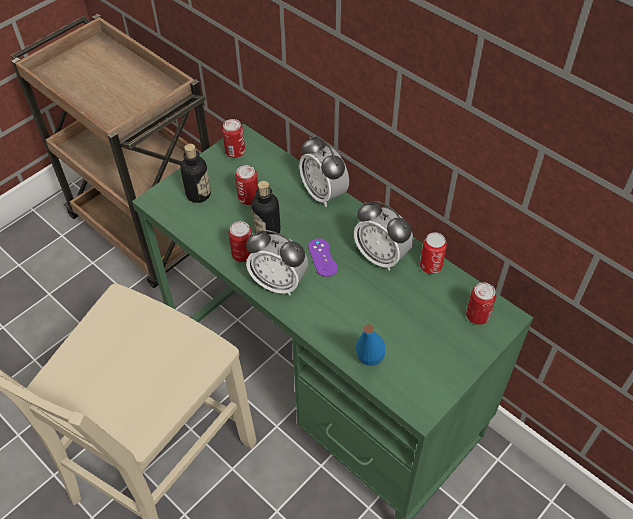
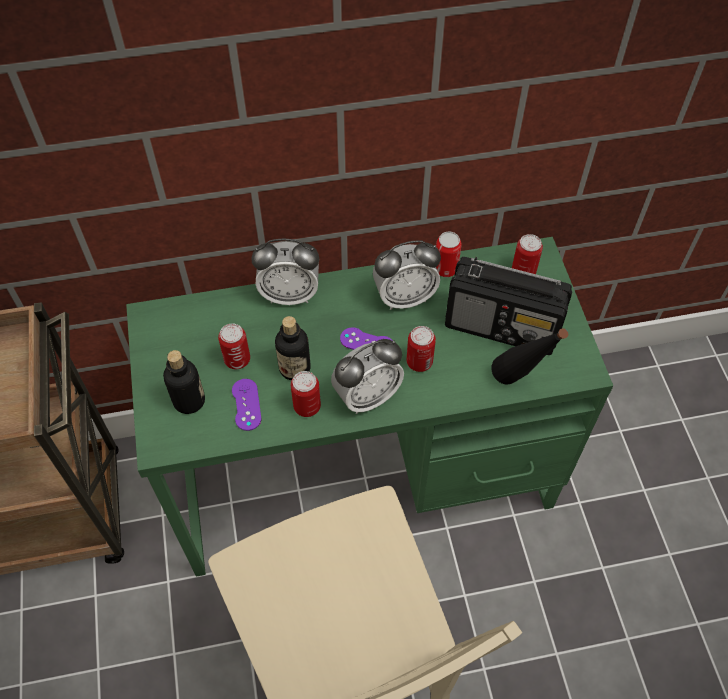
camera: 55 degrees left, 5 degrees up
can [222,119,245,158] -> can moved to [406,326,436,372]
blue bottle [356,324,385,366] -> black bottle [491,328,568,385]
none -> purple game controller [232,379,261,431]
none -> radio [445,257,572,355]

